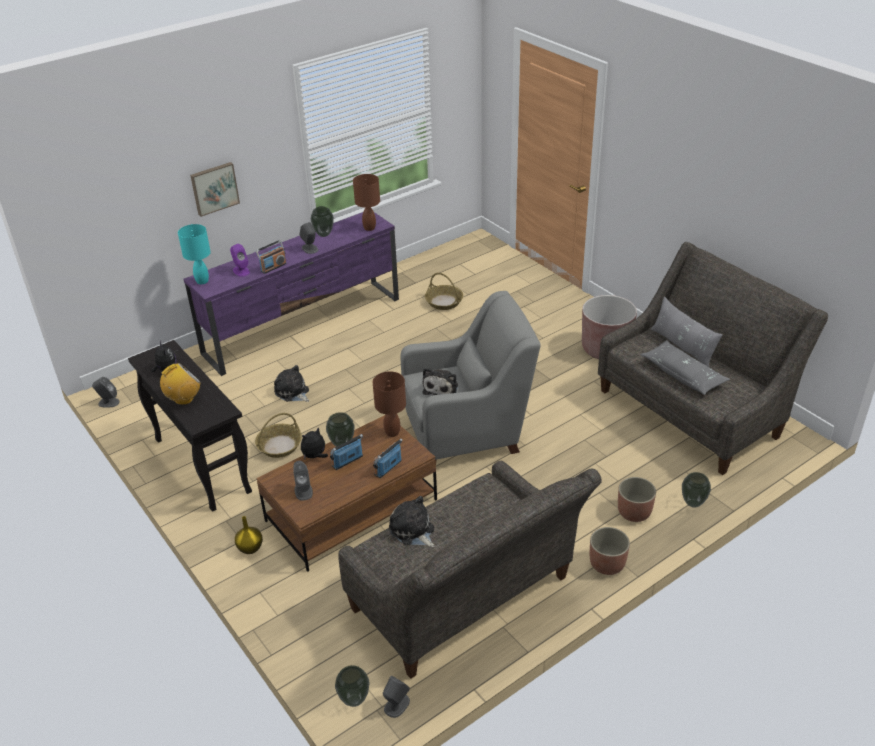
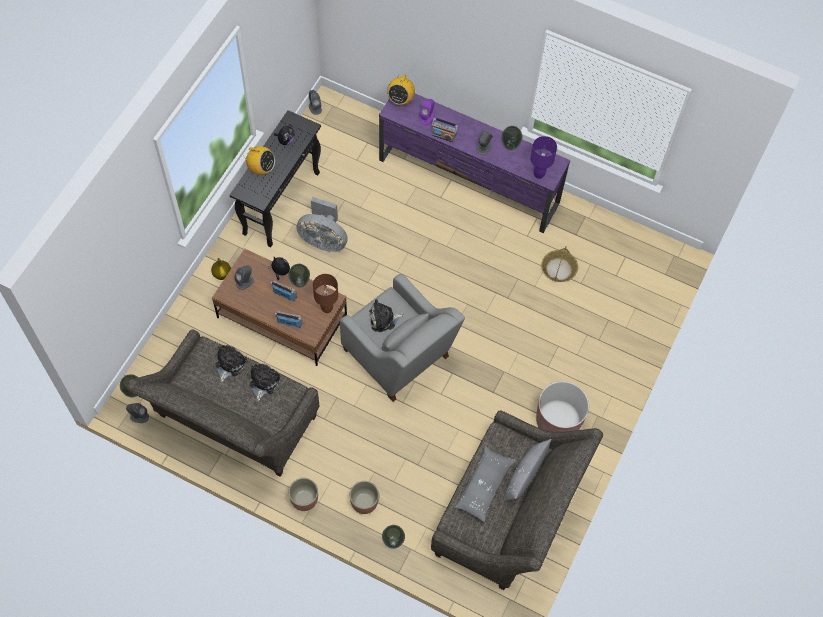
camera: 60 degrees right, 25 degrees up
turquoise table lamp [178,224,211,284] -> radio [387,73,415,106]
picture [190,162,240,217] -> none
basket [255,413,302,458] -> grey fan [296,197,347,252]
plush toy [274,365,309,402] -> plush toy moved to [250,363,280,402]
brown table lamp [353,174,380,231] -> purple table lamp [530,136,557,179]

